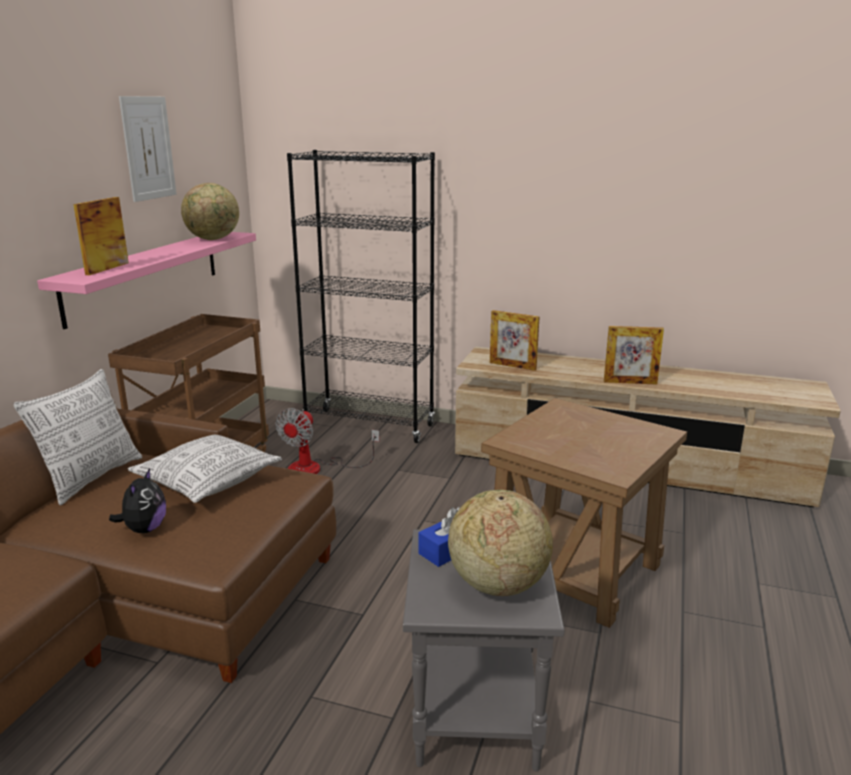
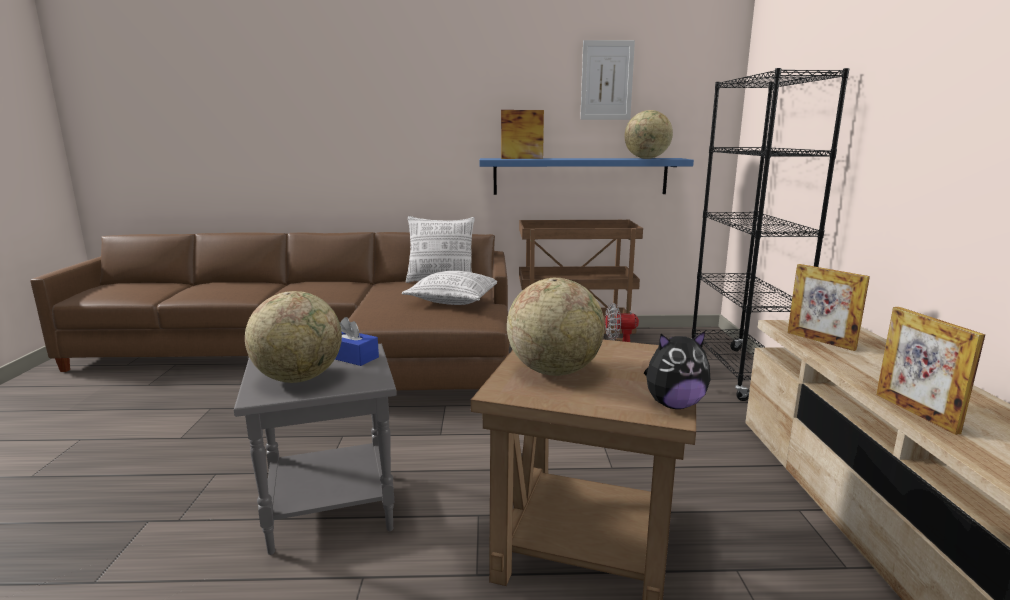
camera: 70 degrees right, 5 degrees down
pink shelf [37,232,256,329] -> blue shelf [479,158,694,195]
plush toy [109,468,166,533] -> plush toy moved to [644,331,710,409]
picture frame [490,310,539,371] -> picture frame turned 45 degrees counterclockwise [787,264,870,351]
none -> globe [507,278,605,376]

